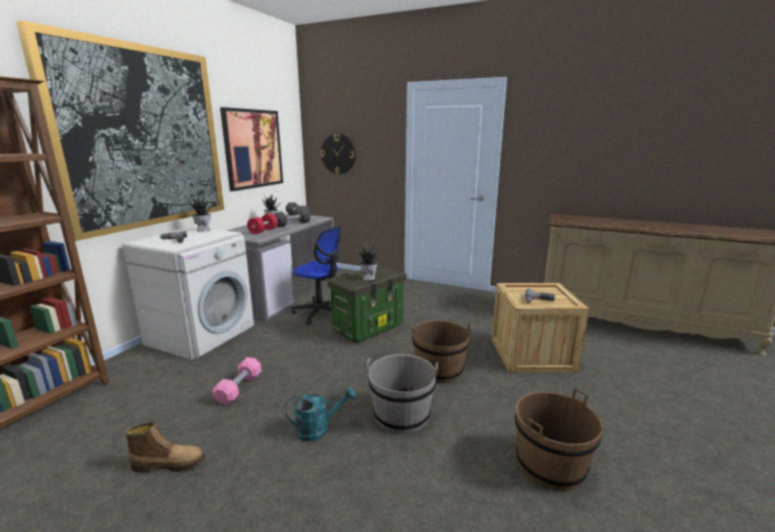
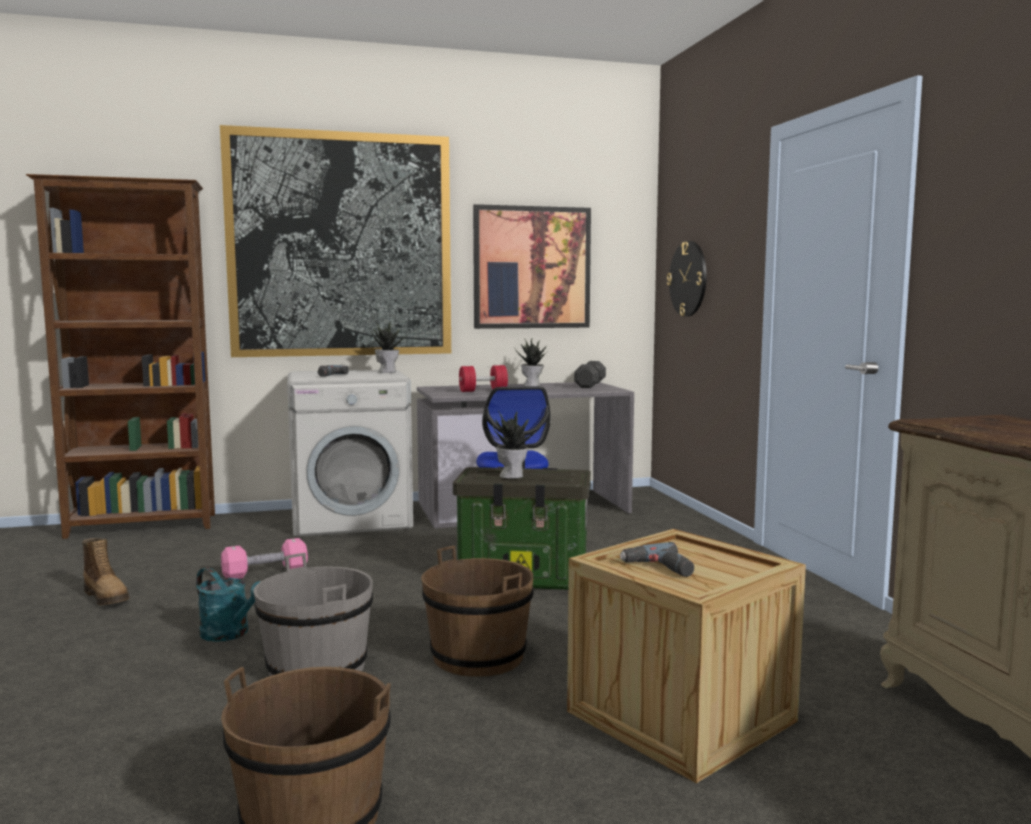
camera: 50 degrees right, 10 degrees down
black dumbbell [274,208,310,227] -> none

